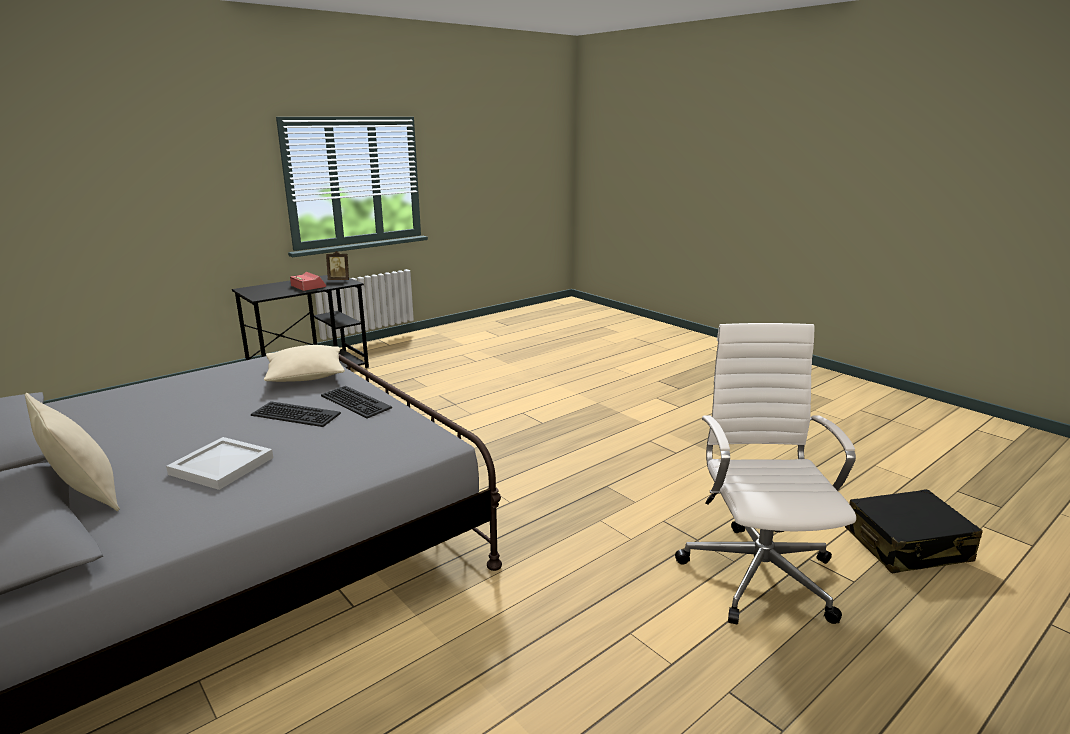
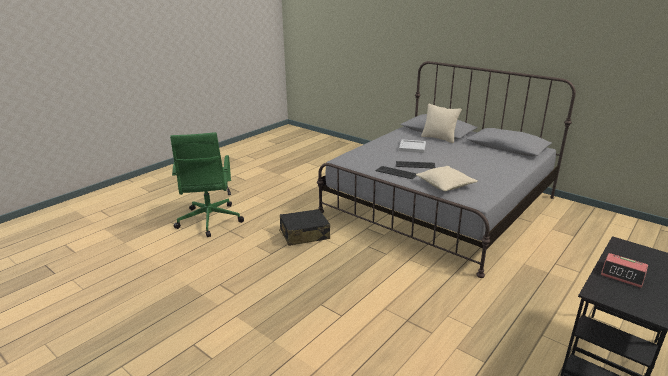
camera: 170 degrees right, 5 degrees up
picture frame [326,251,349,280] -> none
white office chair [675,323,856,624] -> green office chair [170,132,244,237]
black suitcase [845,489,983,573] -> black suitcase moved to [279,209,330,246]

